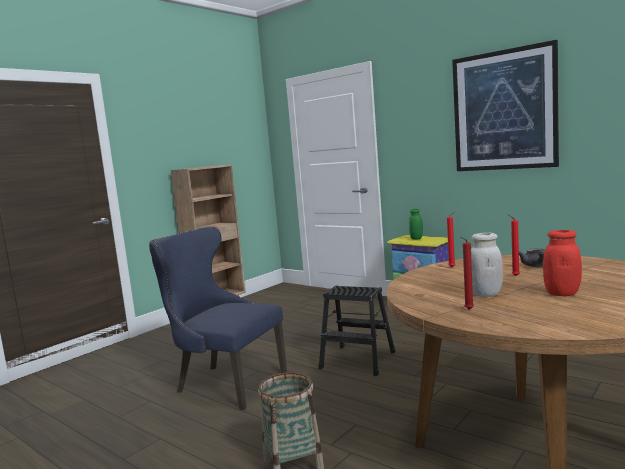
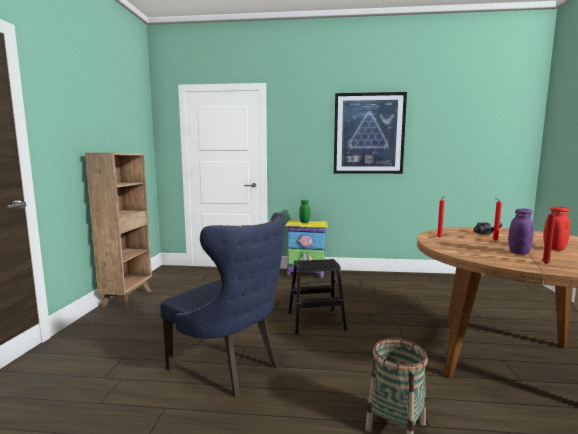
camera: 35 degrees left, 0 degrees up
blue chair [149,227,287,410] -> blue chair turned 135 degrees counterclockwise [160,212,285,398]
white jar [471,233,503,297] -> purple jar [508,209,534,255]

